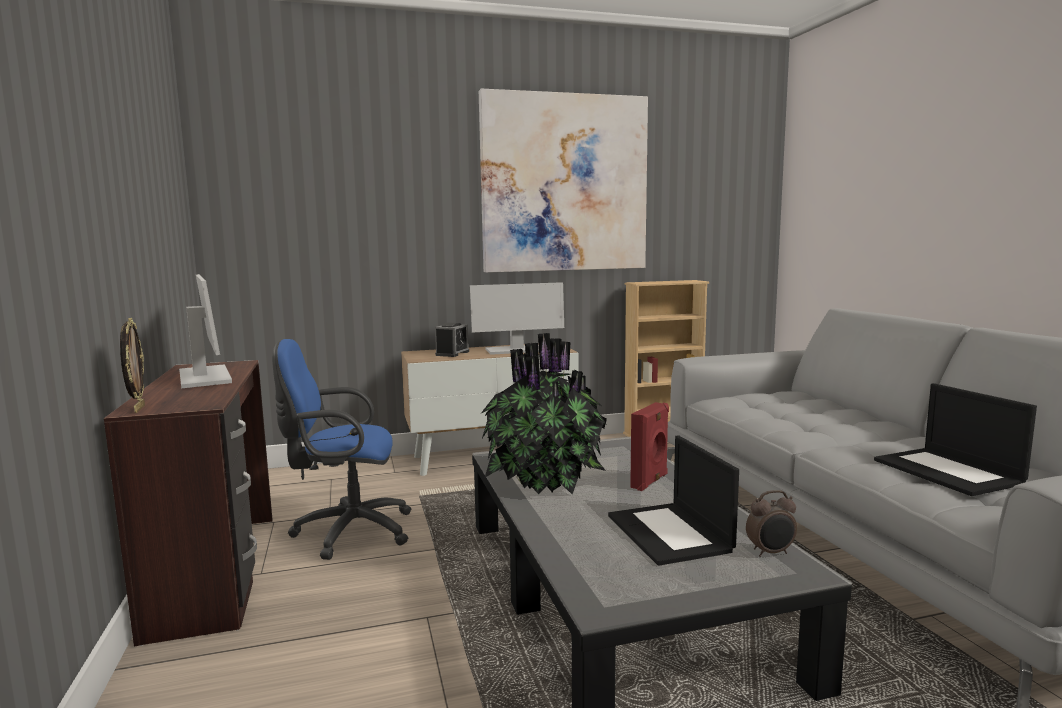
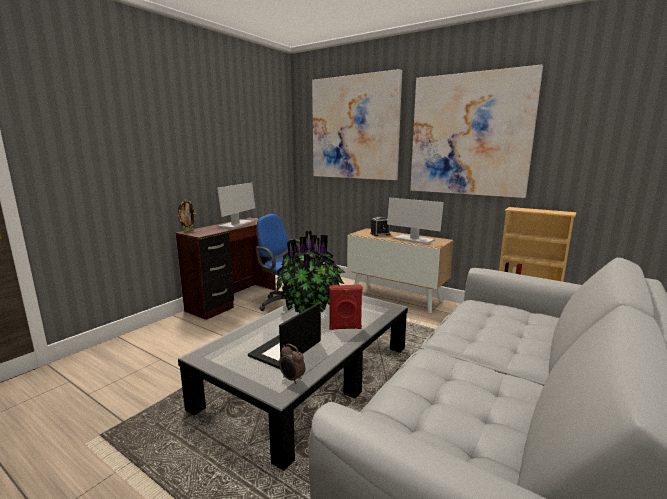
camera: 50 degrees right, 5 degrees up
laptop [874,383,1037,496] -> none
none -> picture [312,69,402,180]

